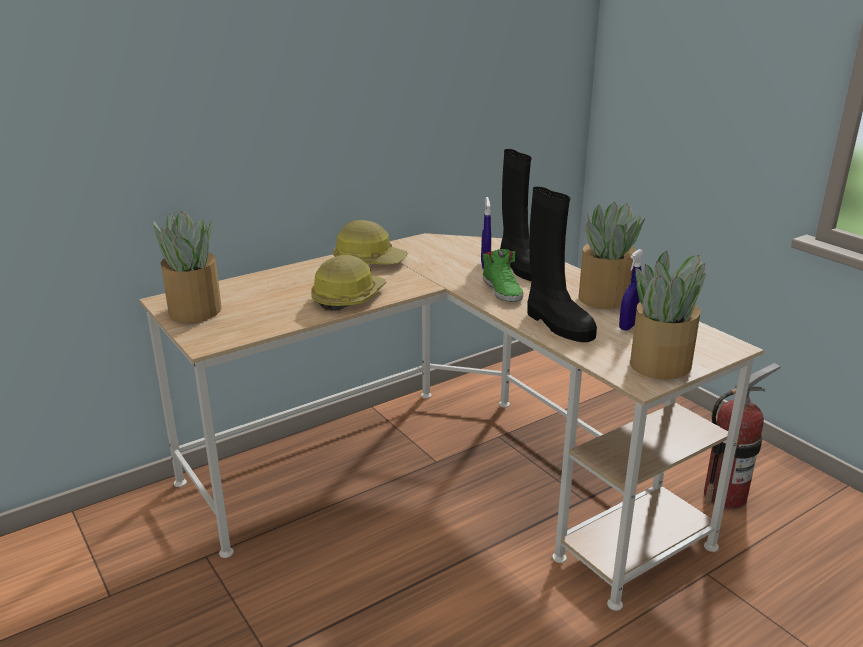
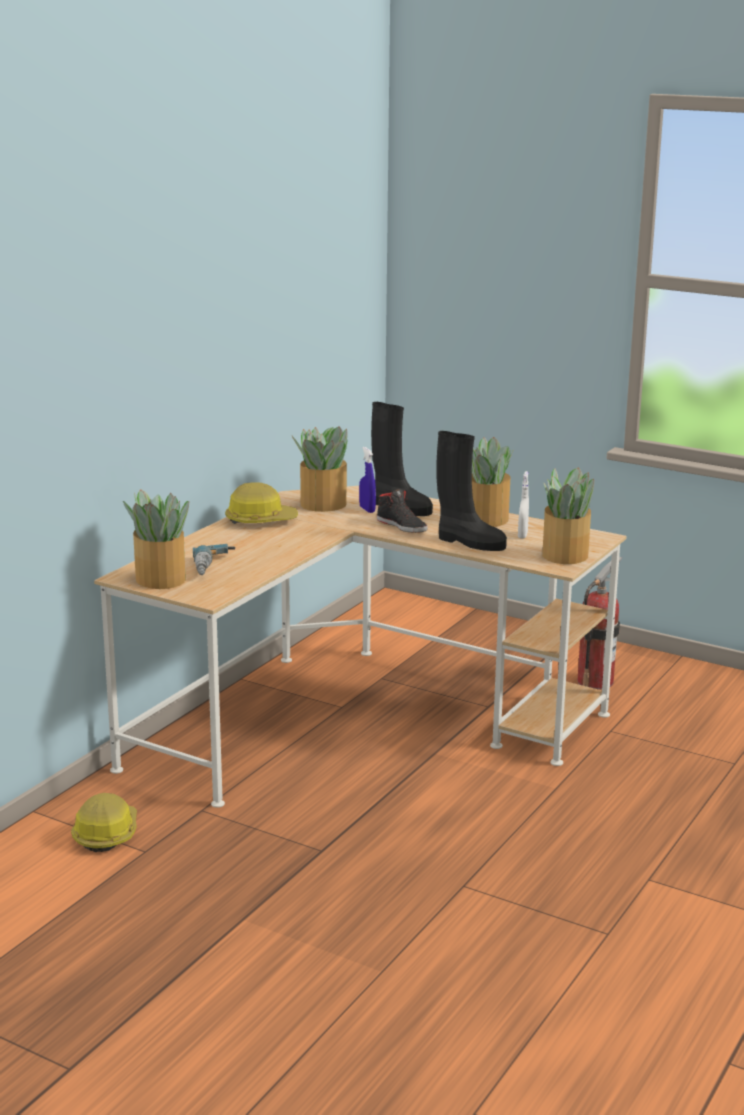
camera: 25 degrees left, 5 degrees down
hard hat [311,255,386,311] -> hard hat moved to [71,793,137,852]
green shoe [483,249,523,302] -> black shoe [377,489,427,533]
blue spray bottle [619,249,644,331] -> white spray bottle [518,471,529,539]
none -> power drill [193,544,235,575]
none -> potted plant [292,426,348,512]

